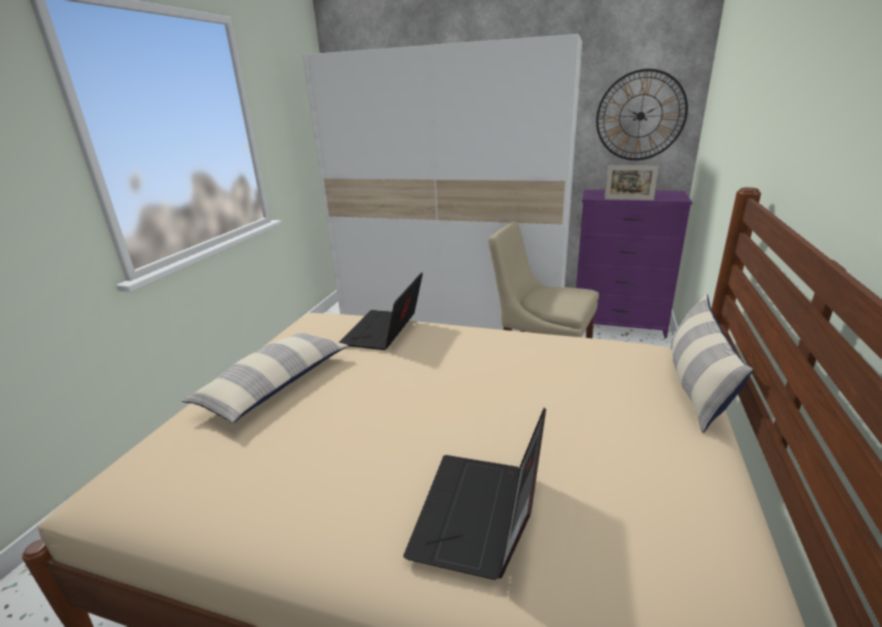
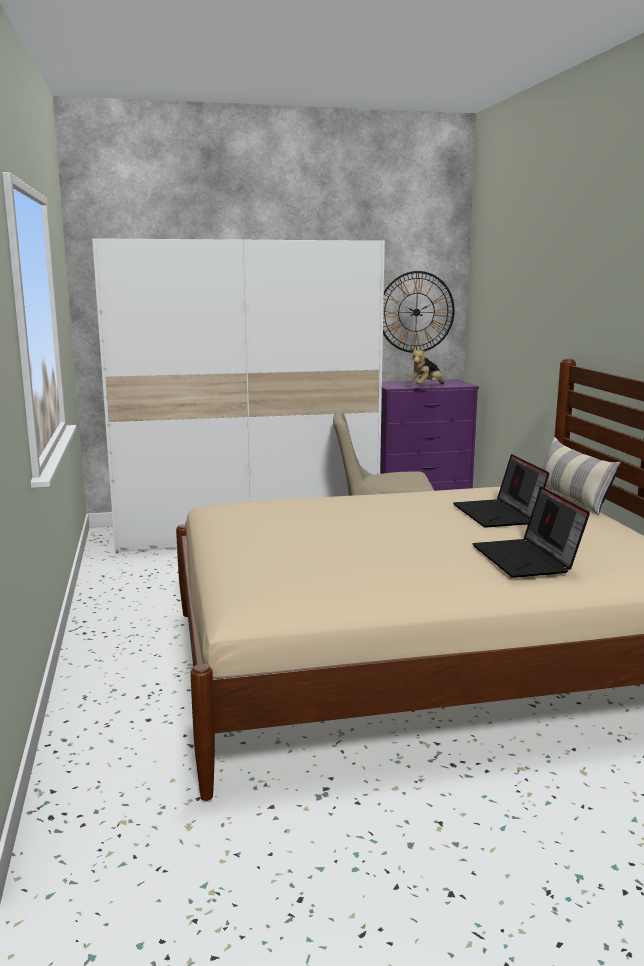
camera: 30 degrees left, 10 degrees down
pillow [182,332,348,423] -> none
laptop [339,272,423,350] -> laptop moved to [453,454,549,527]
picture frame [604,165,659,200] -> plush toy [408,347,444,384]

